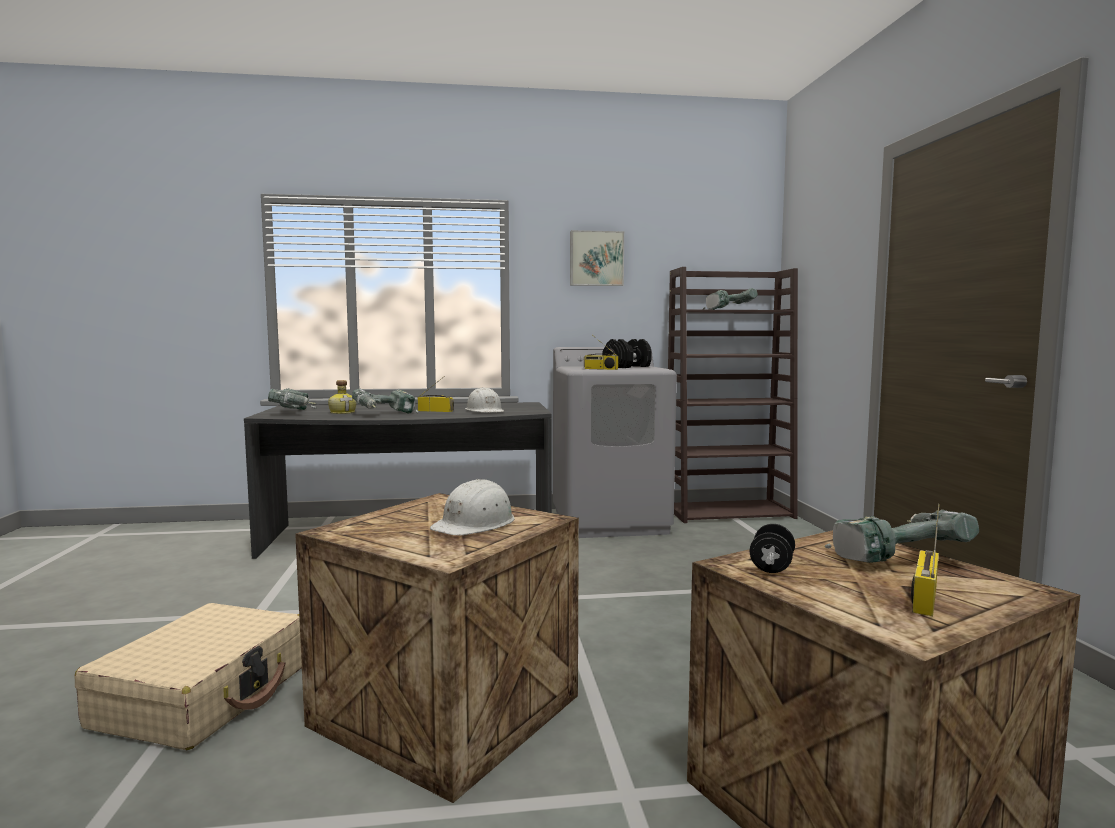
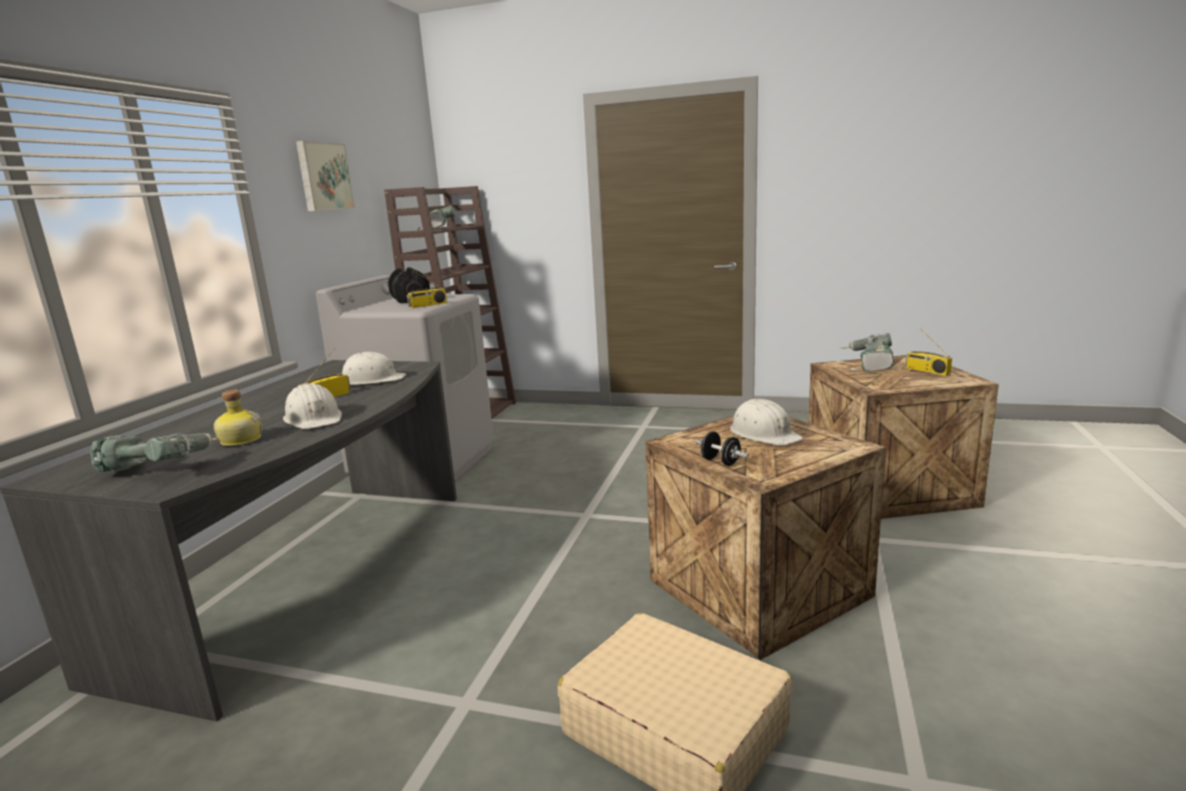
camera: 65 degrees left, 10 degrees up
power drill [352,388,419,414] -> white hard hat [283,383,342,429]
black dumbbell [750,524,795,573] -> black dumbbell moved to [695,431,749,466]

